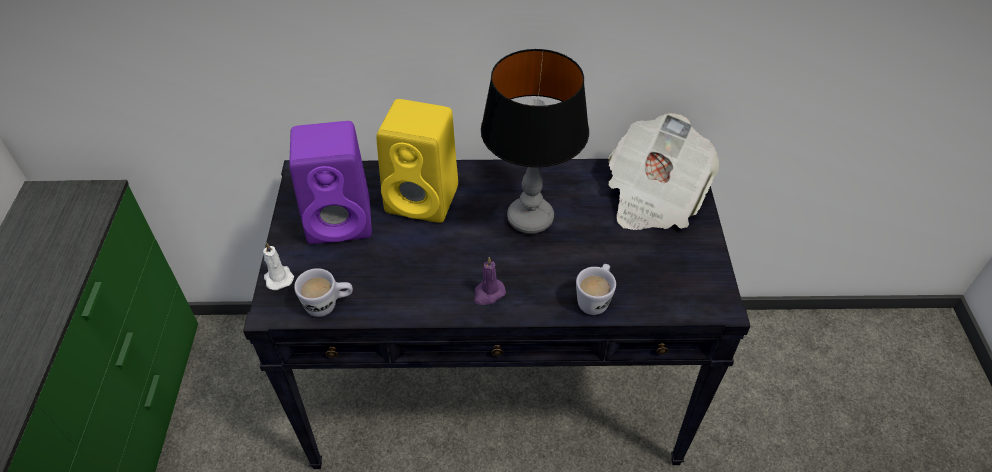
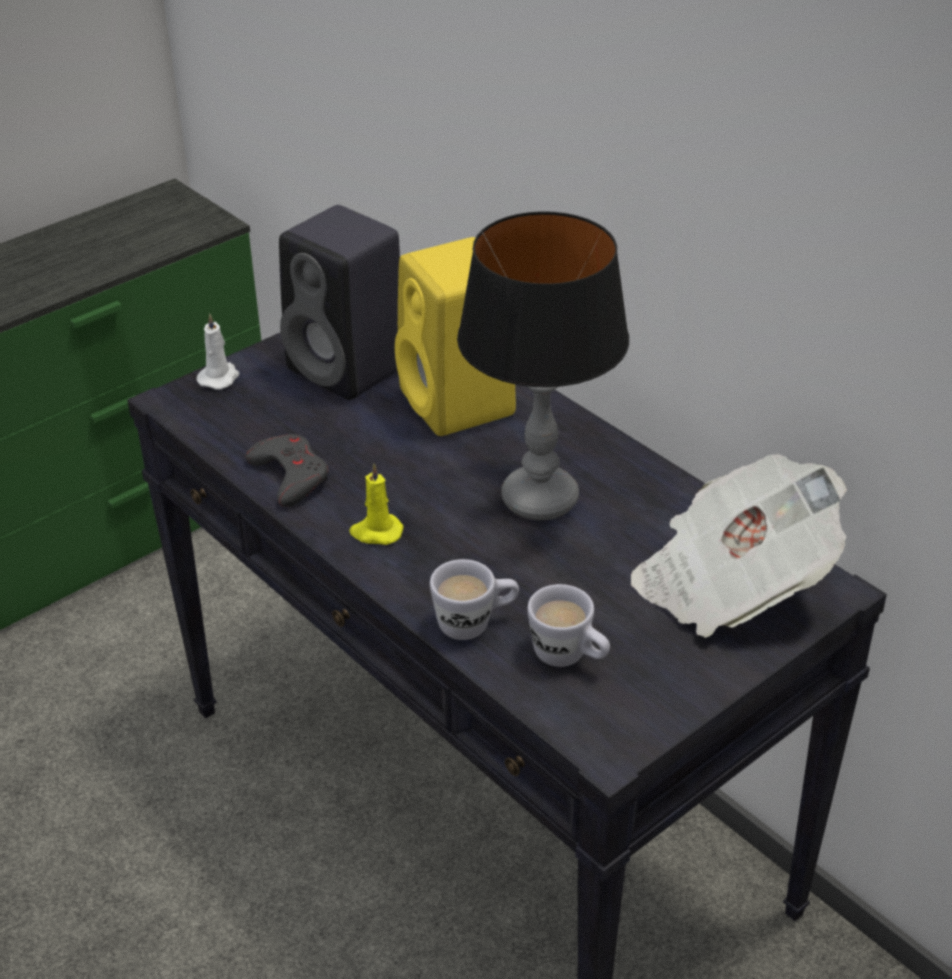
camera: 50 degrees right, 10 degrees down
purple speaker [289,121,372,244] -> black speaker [279,205,400,400]
white mug [294,268,353,317] -> white mug moved to [527,584,610,667]
purple candle [474,257,506,305] -> yellow candle [349,463,404,545]
none -> grey game controller [245,434,328,507]

